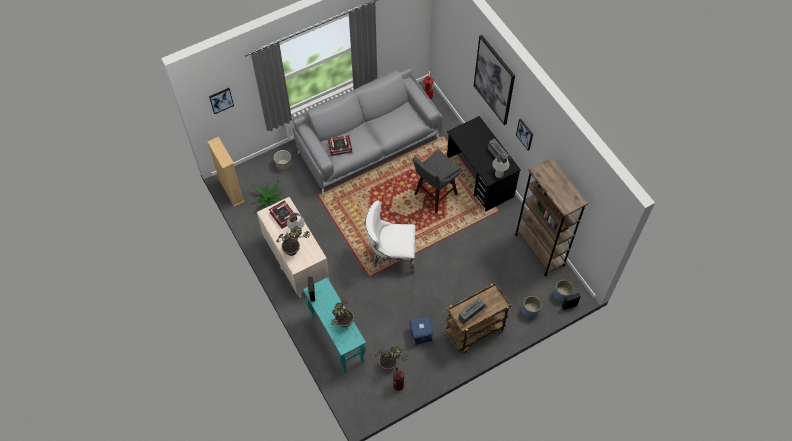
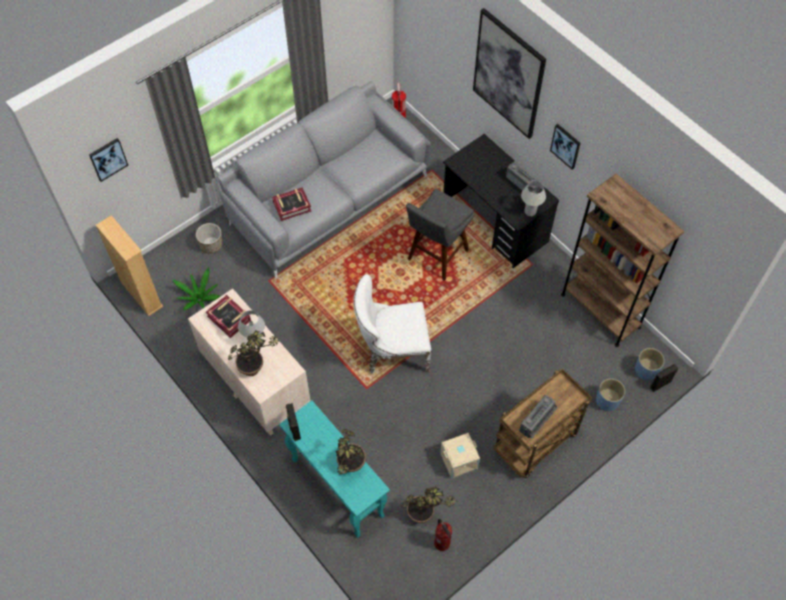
camera: 10 degrees left, 0 degrees up
blue storage box [410,316,433,345] -> beige storage box [440,433,480,479]

